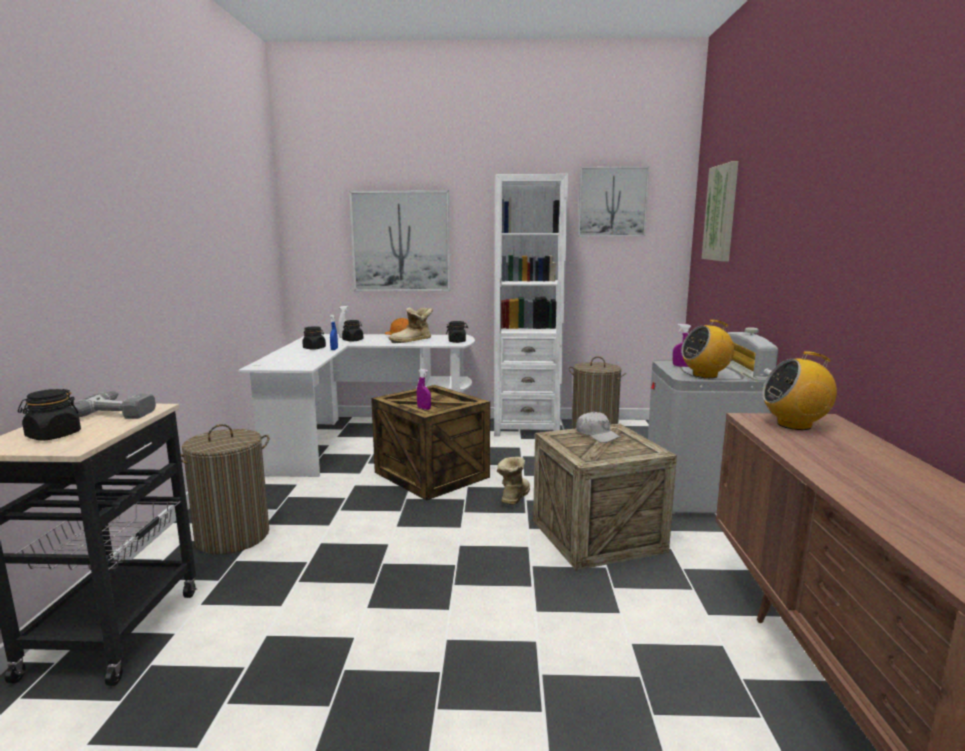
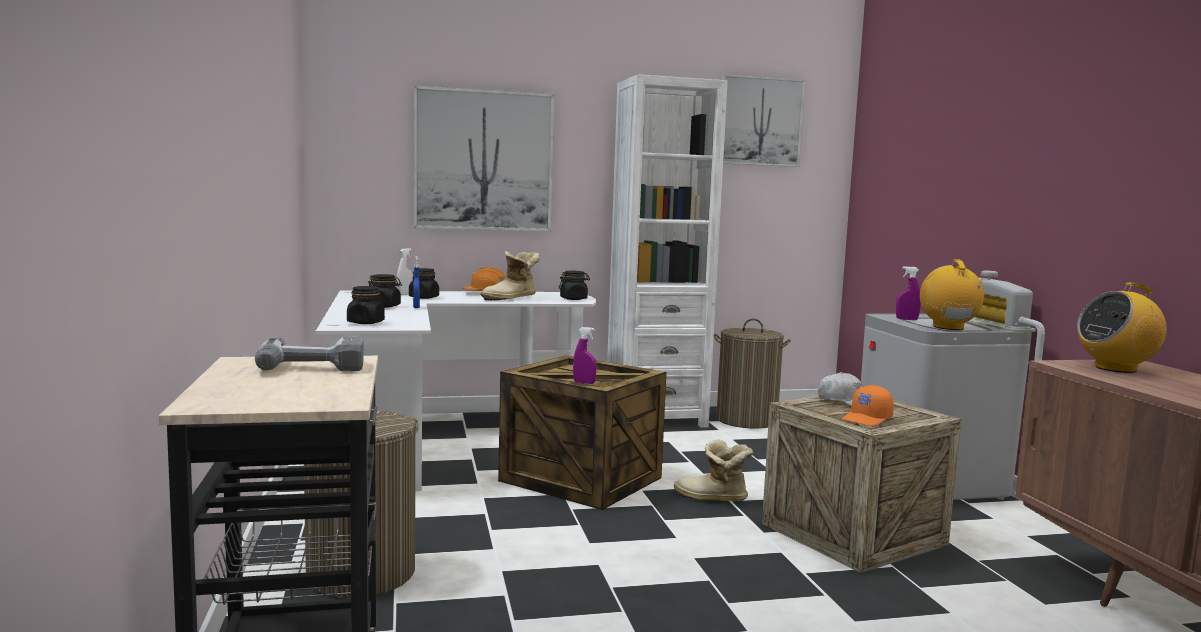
camera: 15 degrees left, 5 degrees down
black jar [18,389,81,441] -> black jar moved to [347,286,385,324]
boot [497,457,530,505] -> boot turned 75 degrees counterclockwise [674,440,753,501]
radio [681,320,734,378] -> radio turned 120 degrees clockwise [920,259,984,330]
picture [702,161,739,262] -> none
none -> orange cap [842,385,894,426]

